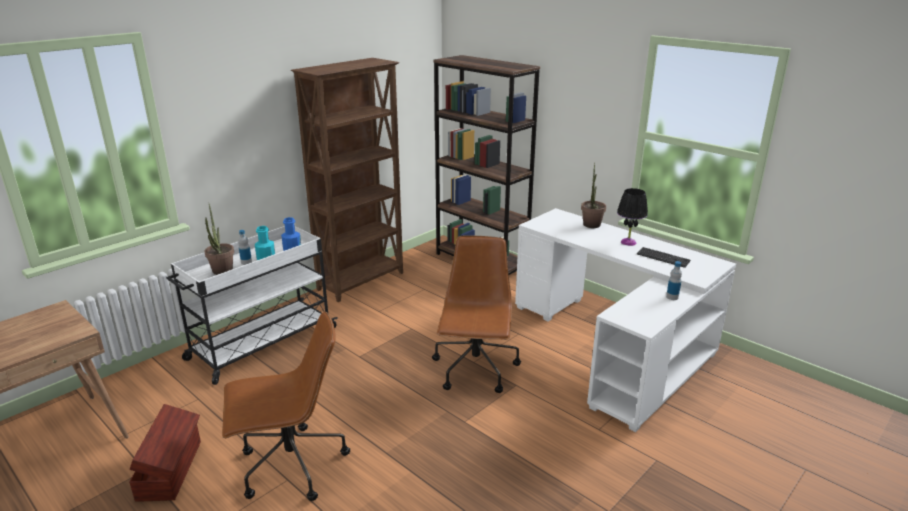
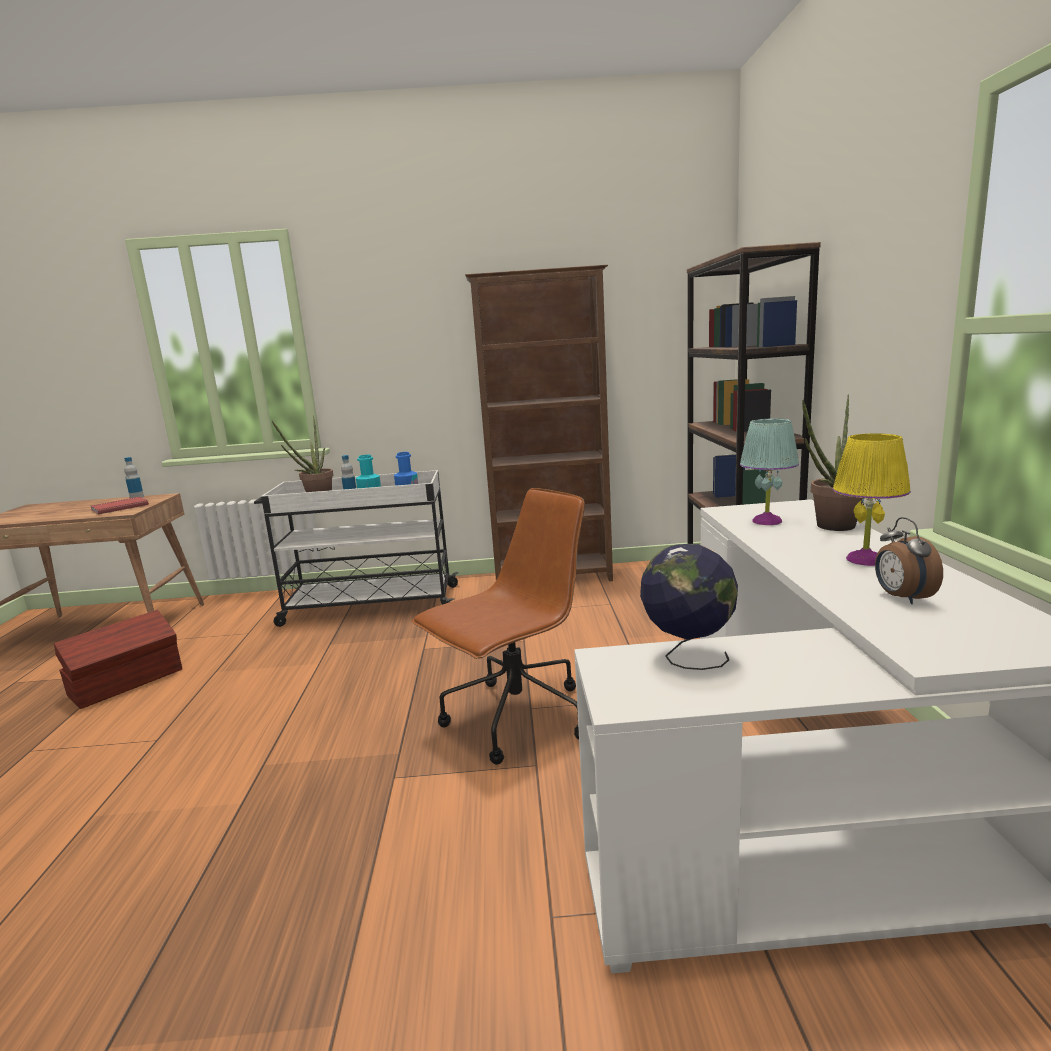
camera: 45 degrees right, 10 degrees down
brown office chair [222,311,350,501] -> none
black table lamp [617,188,648,246] -> yellow table lamp [833,433,911,566]
keyboard [637,247,691,268] -> alarm clock [875,517,943,604]
bottle [666,261,682,300] -> bottle moved to [124,457,144,498]
none -> red book [91,497,149,514]
none -> globe [640,544,738,670]
none -> turquoise table lamp [740,419,799,525]

